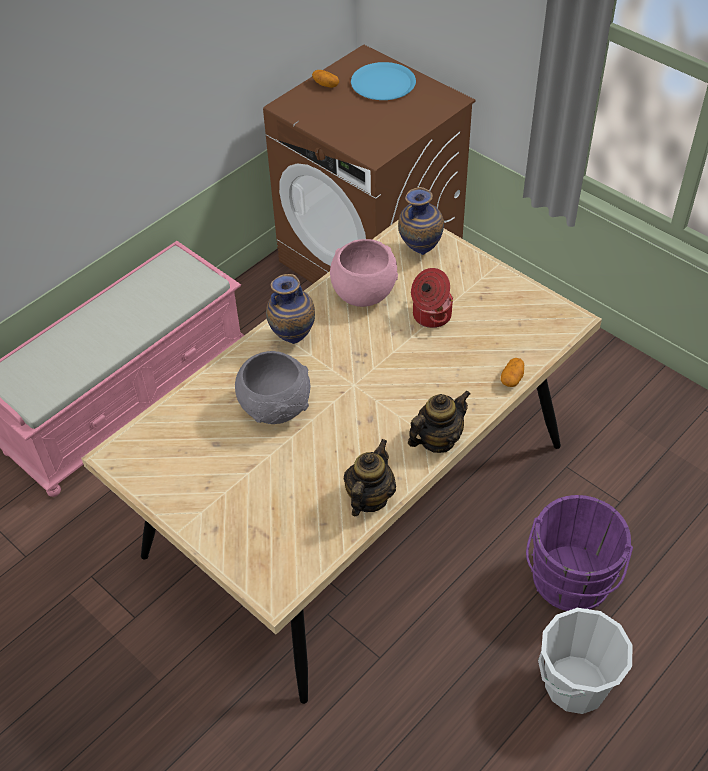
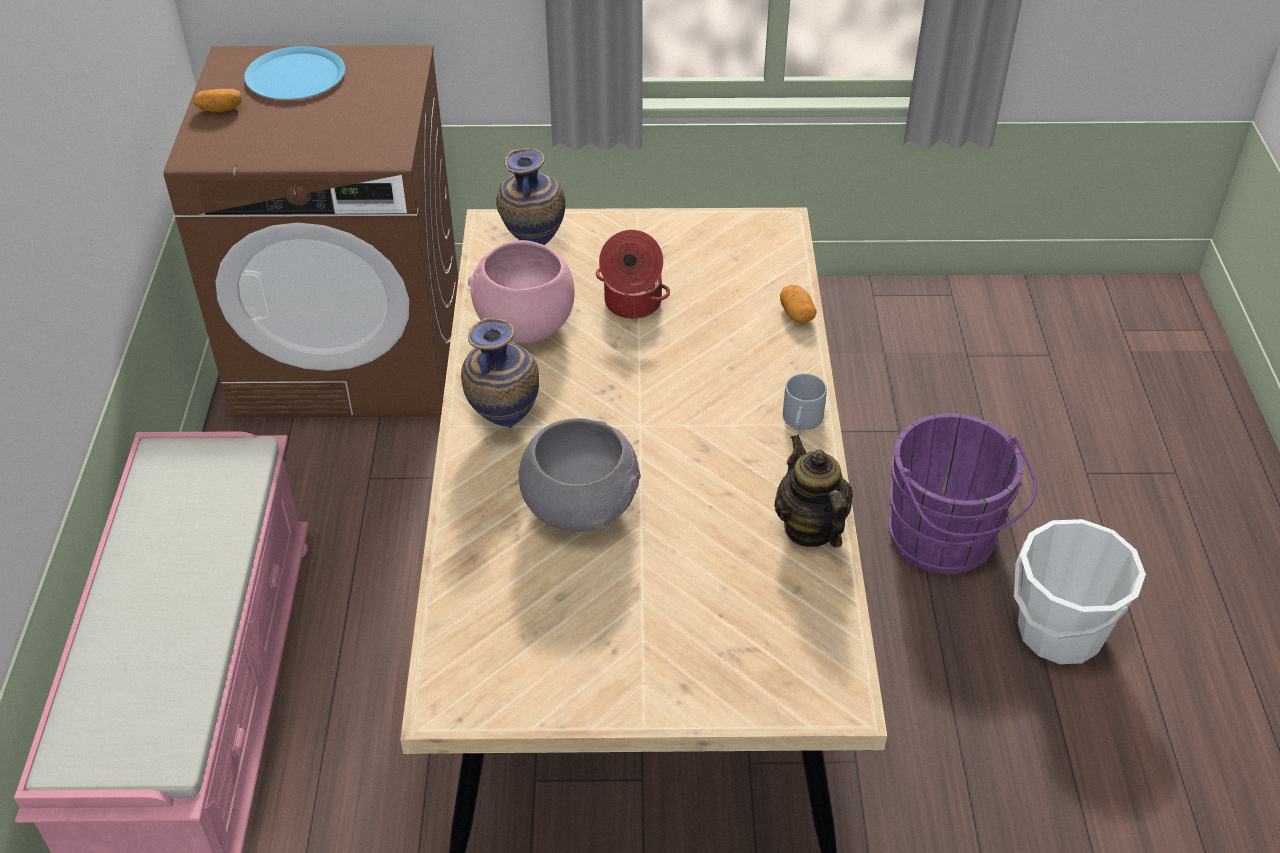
camera: 45 degrees left, 5 degrees down
teapot [408,390,471,453] -> grey mug [783,374,827,430]

